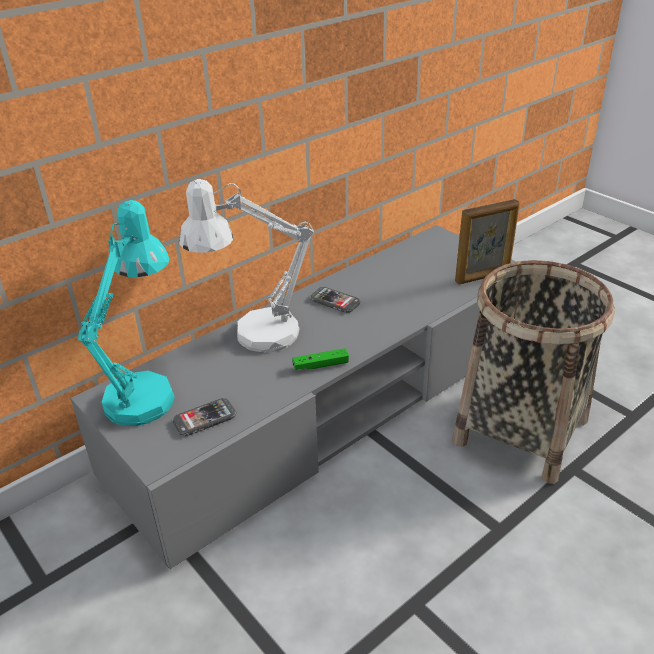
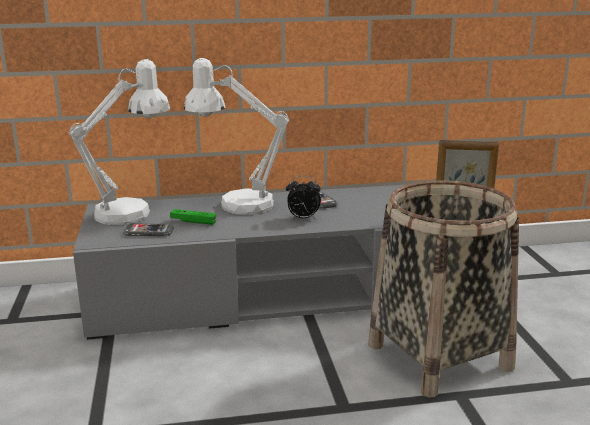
camera: 30 degrees right, 15 degrees down
turquoise table lamp [78,200,175,426] -> white table lamp [69,59,170,225]
green game controller [292,348,349,370] -> green game controller moved to [170,209,216,225]
none -> alarm clock [286,176,321,220]

